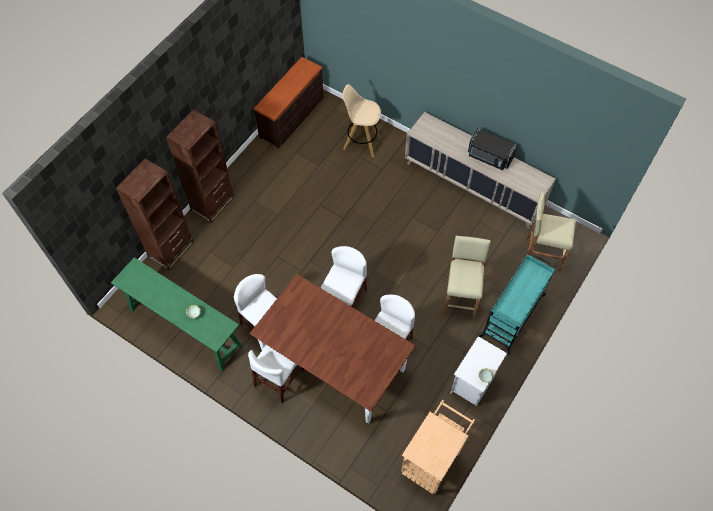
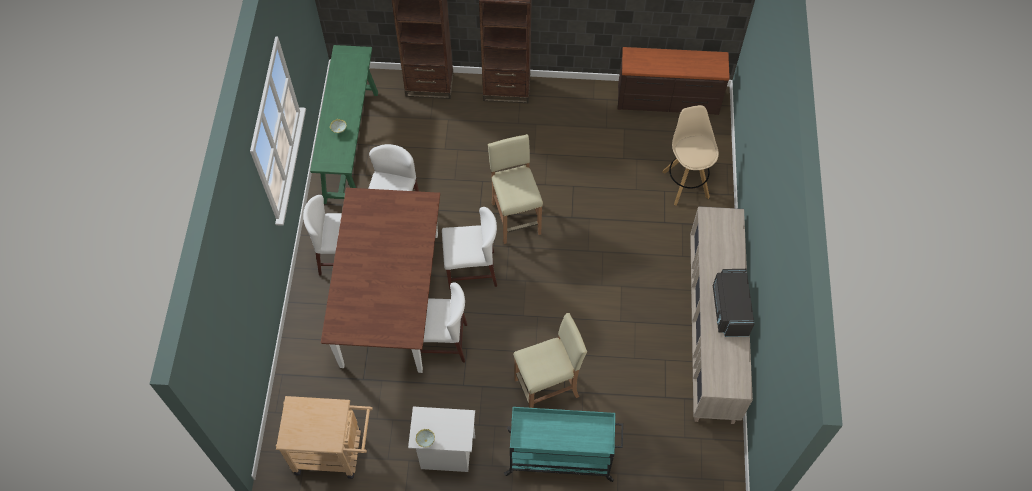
camera: 60 degrees right, 0 degrees up
beige stool [521,192,576,272] -> beige stool moved to [488,134,543,244]

